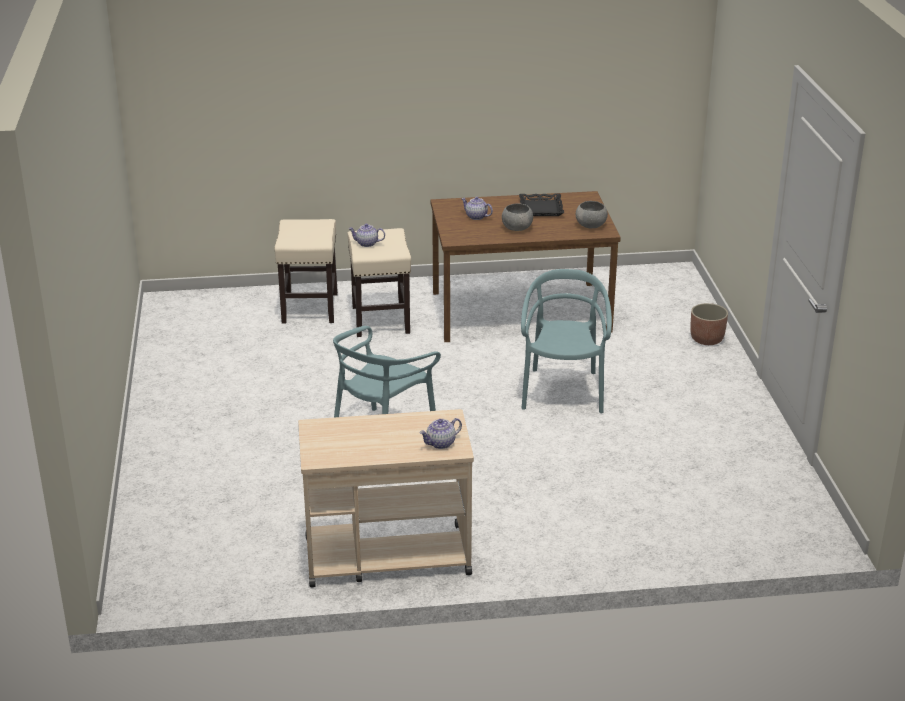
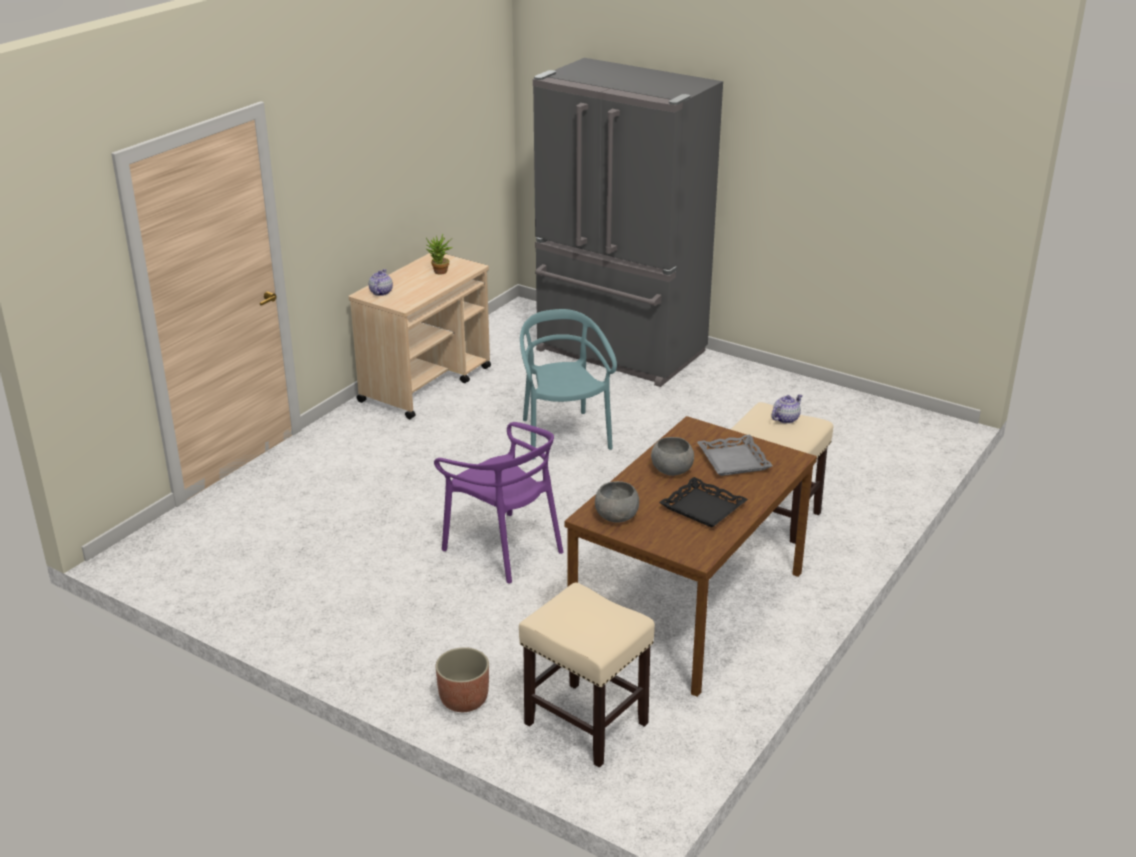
camera: 130 degrees right, 0 degrees up
beige stool [274,219,338,324] -> beige stool moved to [519,582,655,768]
teapot [461,197,493,220] -> grey tray [697,435,773,476]
turquoise chair [521,269,612,413] -> purple chair [434,422,563,584]
none -> potted plant [426,234,453,275]
none -> grey fridge [533,58,723,387]

